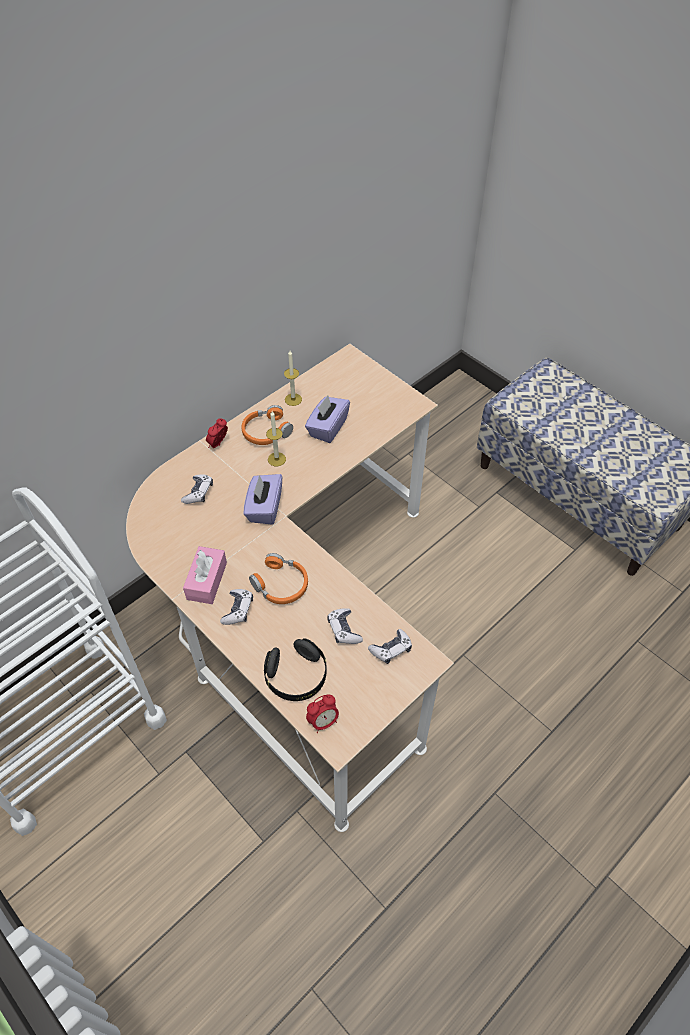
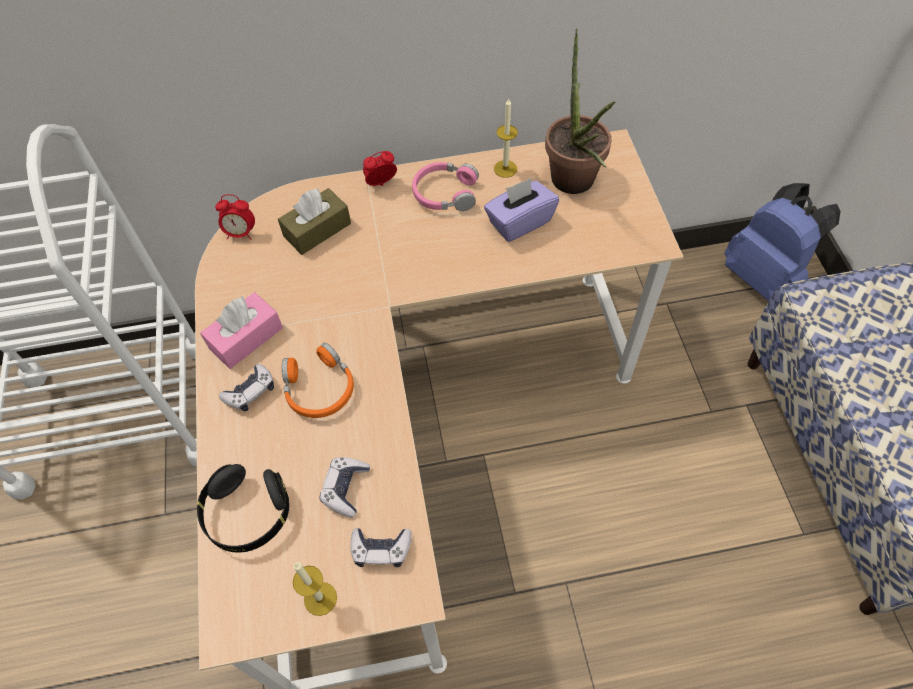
camera: 35 degrees right, 5 degrees up
game controller [181,474,213,504] -> brown tissue box [278,188,351,255]
orange headphones [241,405,293,445] -> pink headphones [412,162,479,211]
purple tissue box [244,474,282,525] -> none
candle [266,411,286,466] -> candle moved to [293,562,337,616]
alarm clock [306,694,339,733] -> alarm clock moved to [215,194,255,240]
none -> potted plant [545,28,615,194]
none -> blue backpack [724,183,841,301]

